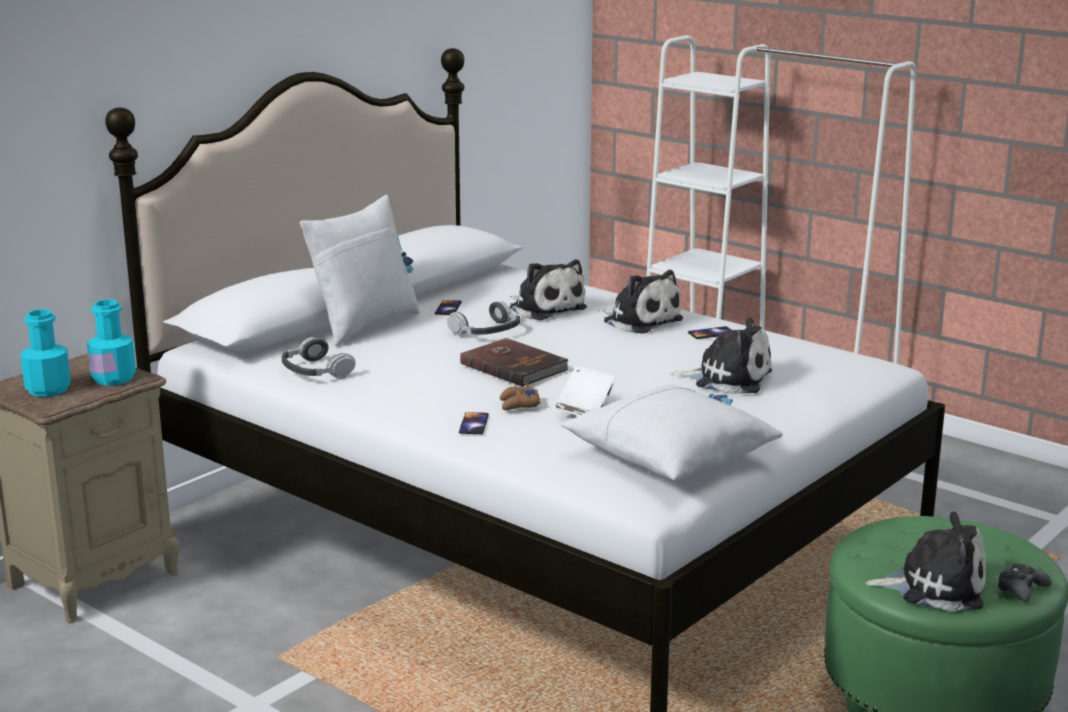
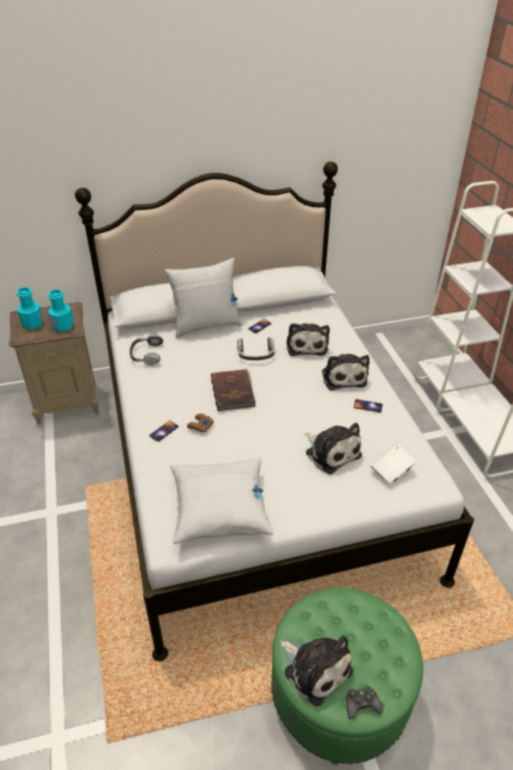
camera: 35 degrees right, 20 degrees up
white book [556,366,615,416] -> white book moved to [371,444,417,485]

